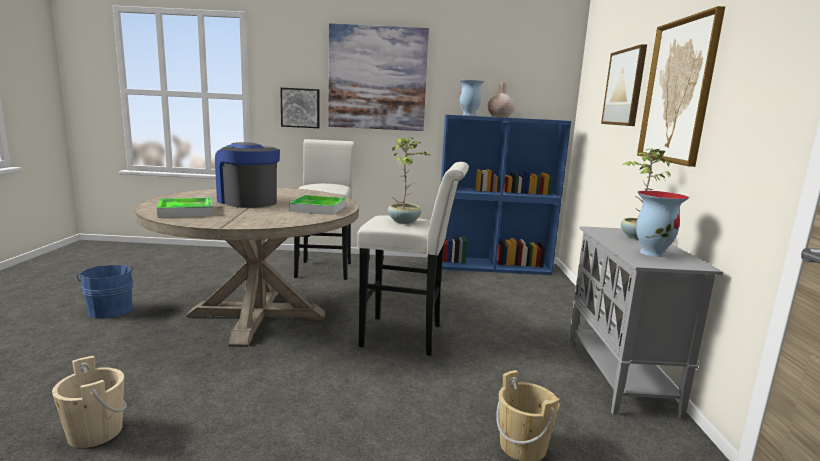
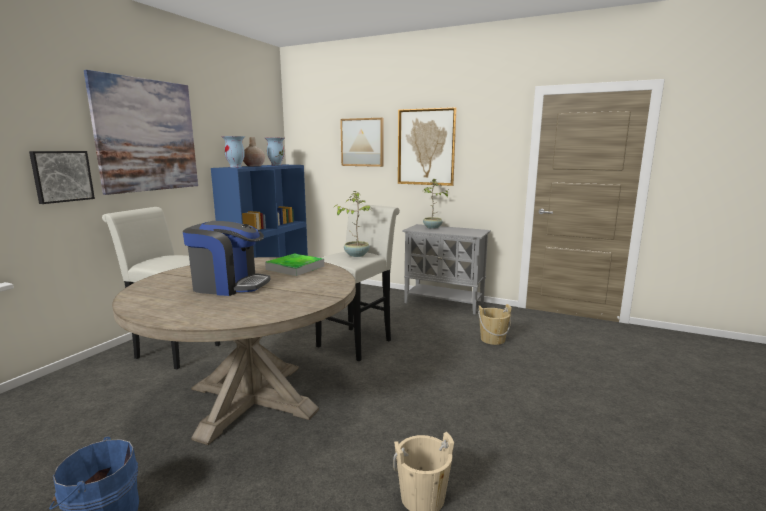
camera: 65 degrees left, 0 degrees up
tray [157,197,212,218] -> none
coffee machine [215,142,280,208] -> coffee machine turned 150 degrees counterclockwise [183,221,270,296]
vase [636,191,689,257] -> vase moved to [265,138,285,165]

